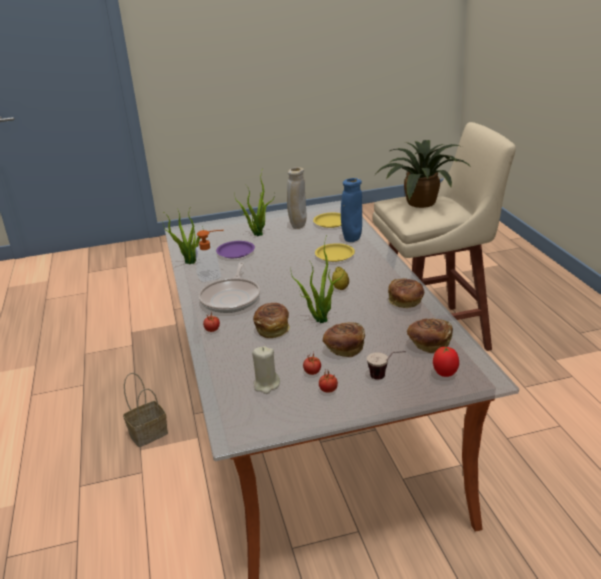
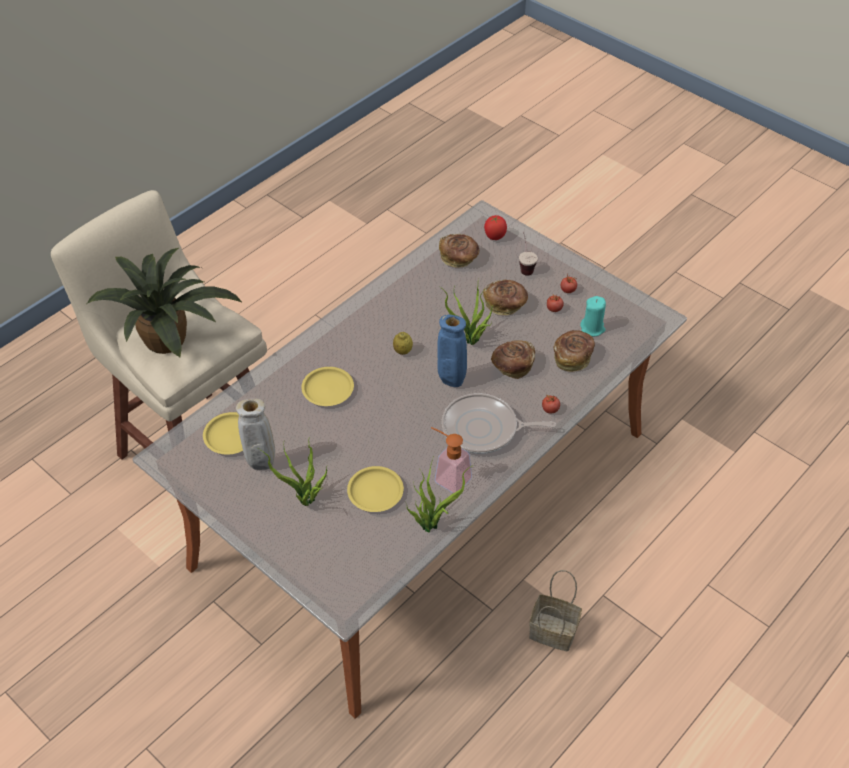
camera: 125 degrees left, 20 degrees up
frying pan [199,262,260,313] -> frying pan turned 150 degrees counterclockwise [442,393,556,454]
purple plate [216,241,255,258] -> yellow plate [347,466,404,512]
beige candle [252,346,280,394] -> turquoise candle [580,296,606,336]
blue vase [341,178,362,242] -> blue vase moved to [437,315,467,387]
bread [388,279,424,308] -> bread moved to [553,330,595,372]

